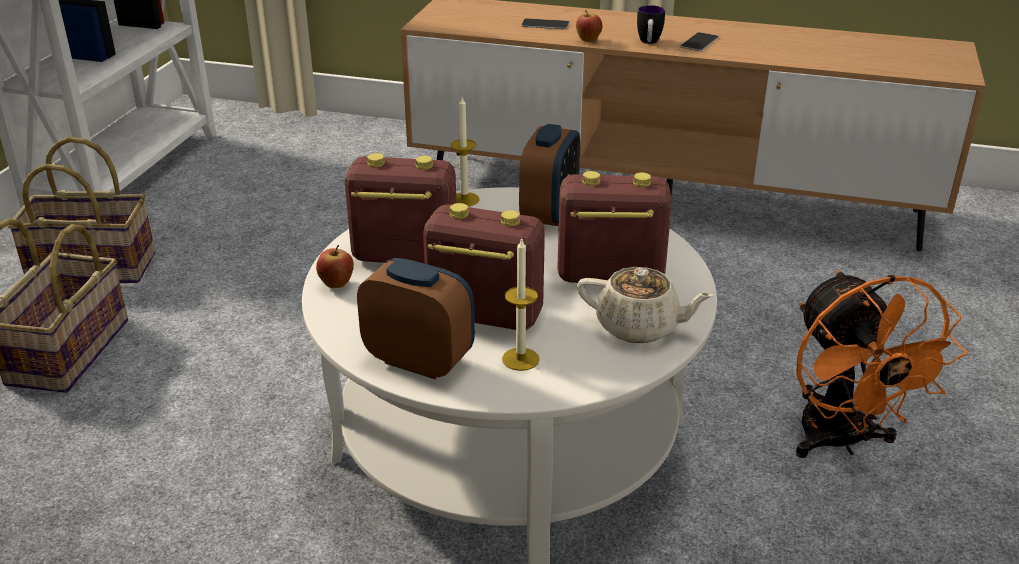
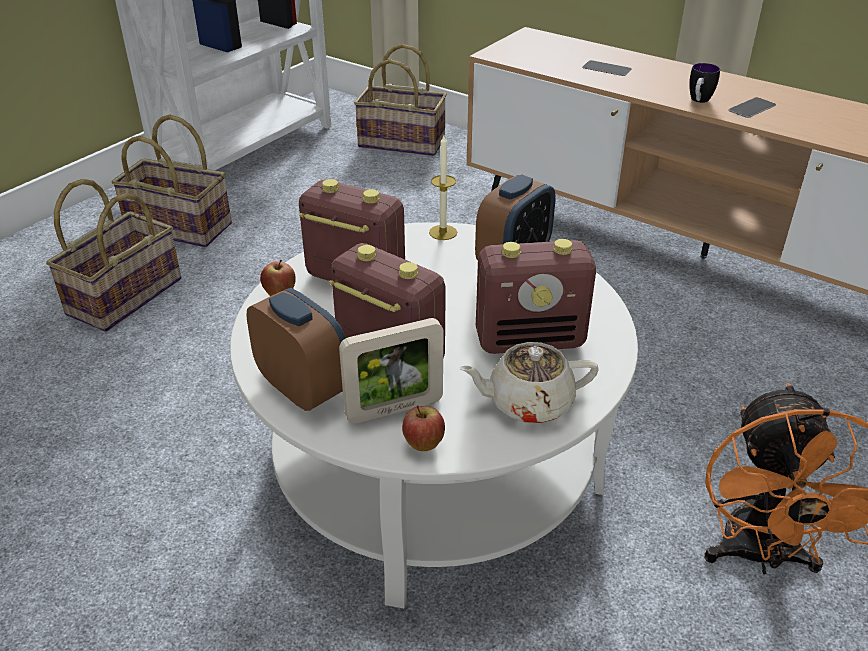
camera: 20 degrees right, 5 degrees up
candle [502,237,540,371] -> picture frame [339,318,443,424]
radio [557,171,672,283] -> radio turned 150 degrees clockwise [476,239,596,354]
apple [576,10,602,42] -> apple moved to [402,405,445,451]
beige teapot [577,267,714,343] -> beige teapot turned 135 degrees clockwise [459,342,598,423]
none -> basket [354,44,447,156]

